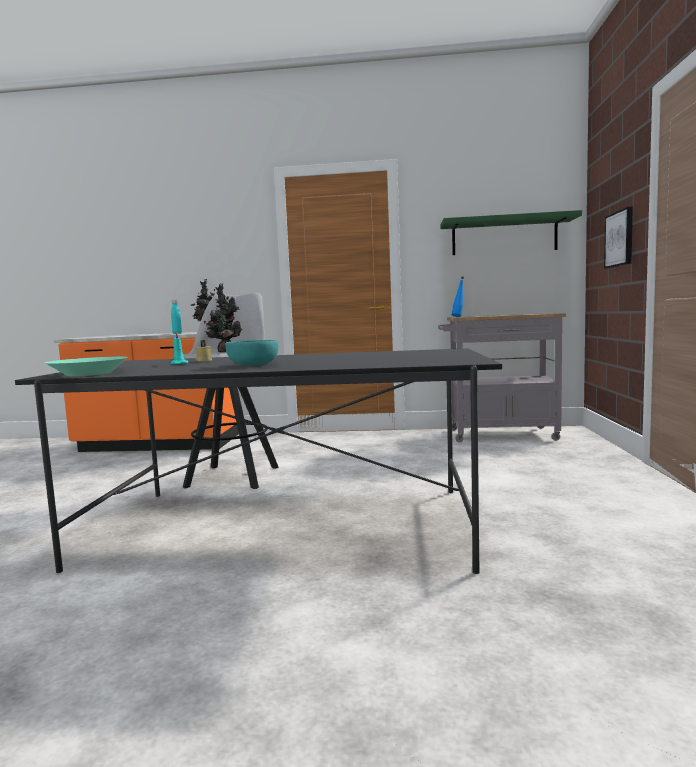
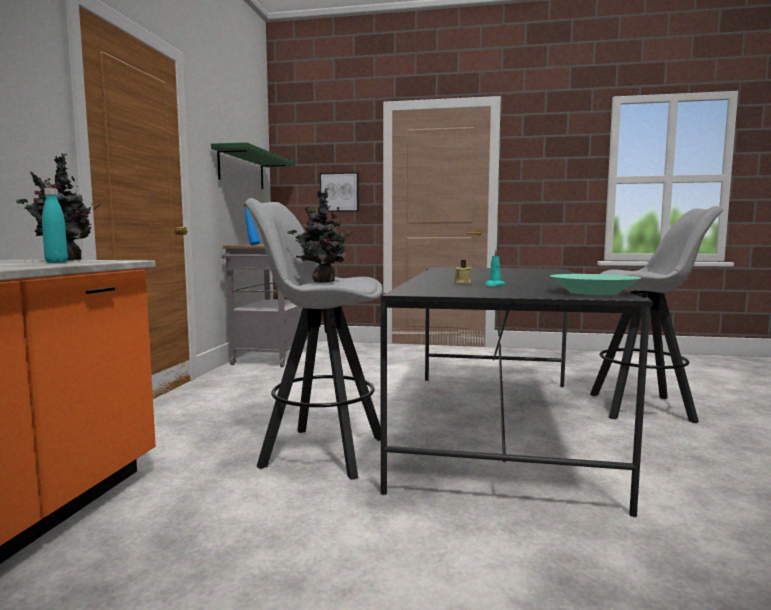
camera: 85 degrees left, 0 degrees up
turquoise bowl [226,340,278,365] -> none
none -> grey stool [590,206,723,423]

